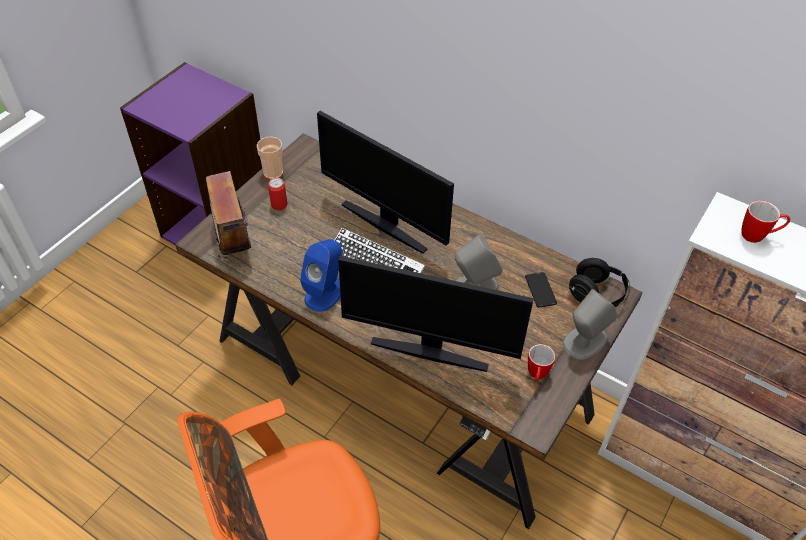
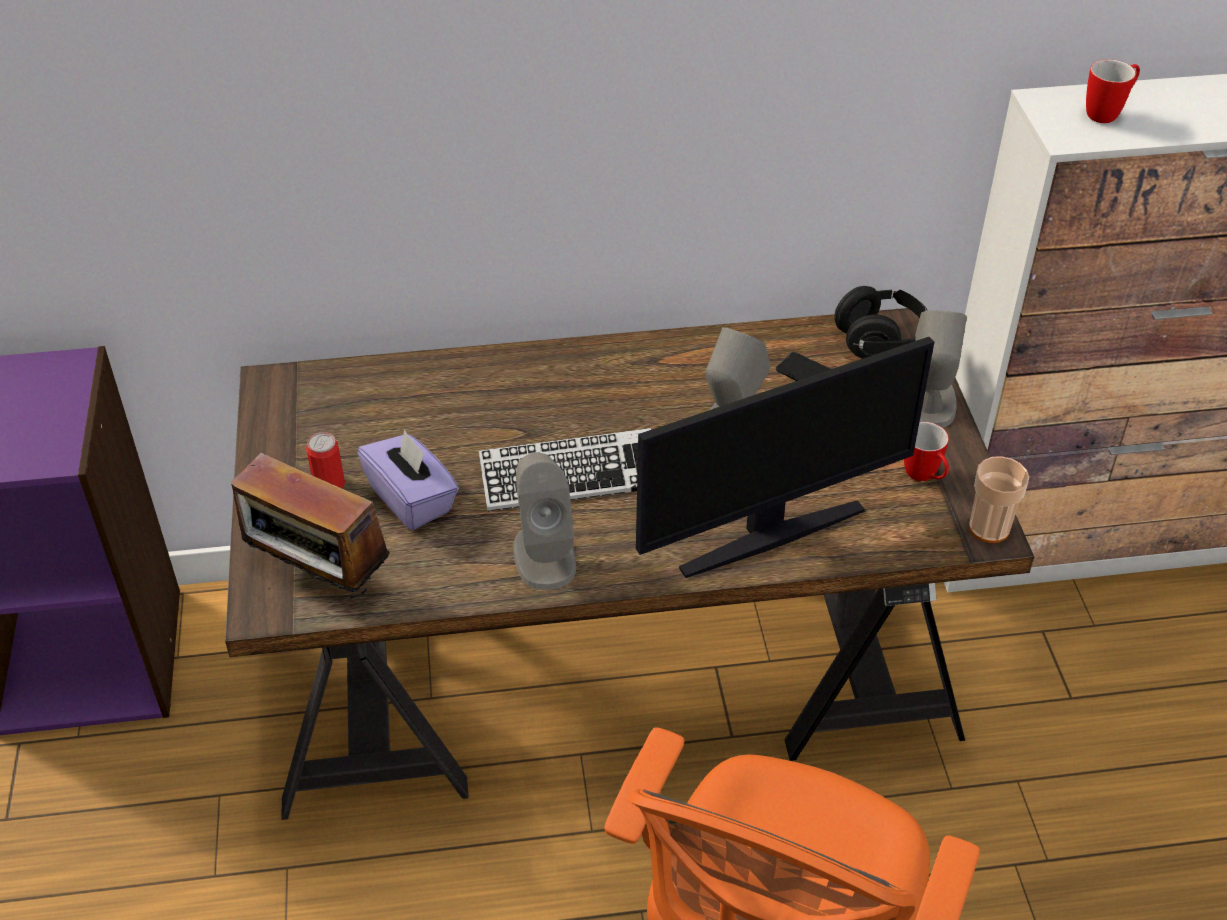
camera: 40 degrees left, 5 degrees down
cup [257,137,283,180] -> cup moved to [969,456,1029,543]
blue speaker [300,239,342,312] -> grey speaker [513,453,576,590]
monitor [317,111,454,254] -> none
none -> purple tissue box [357,429,459,530]

